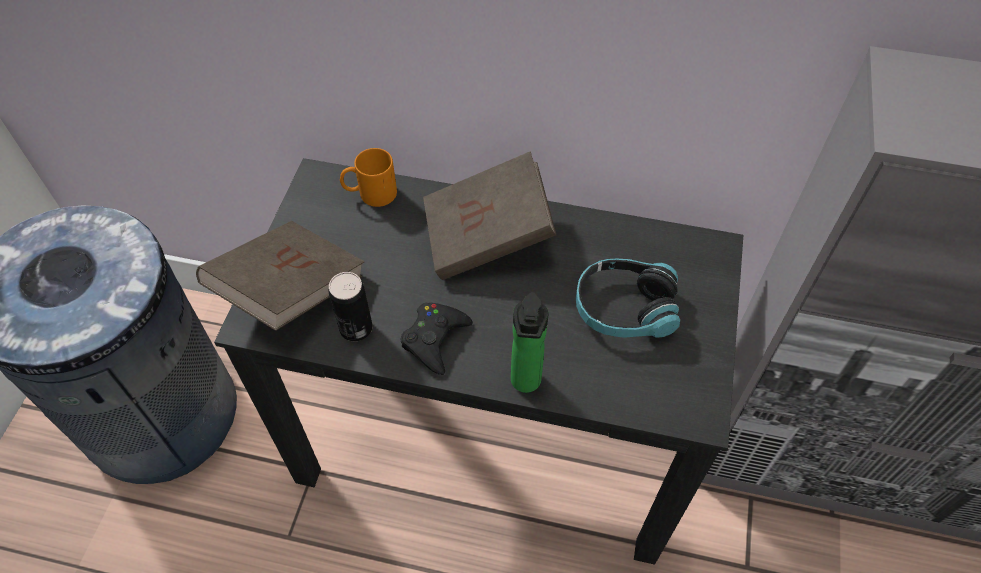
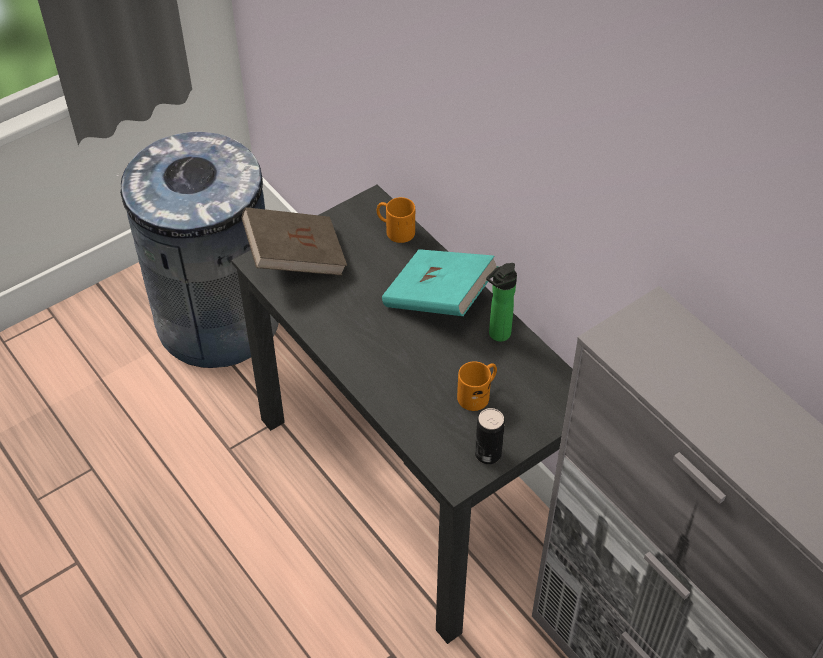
camera: 40 degrees right, 5 degrees down
can [329,272,373,341] -> can moved to [475,408,505,464]
black game controller [401,303,473,375] -> none
brown book [423,151,556,280] -> turquoise book [382,249,499,316]
bottle [511,292,549,393] -> bottle moved to [486,263,517,342]
headphones [576,258,680,338] -> orange mug [457,361,497,411]

